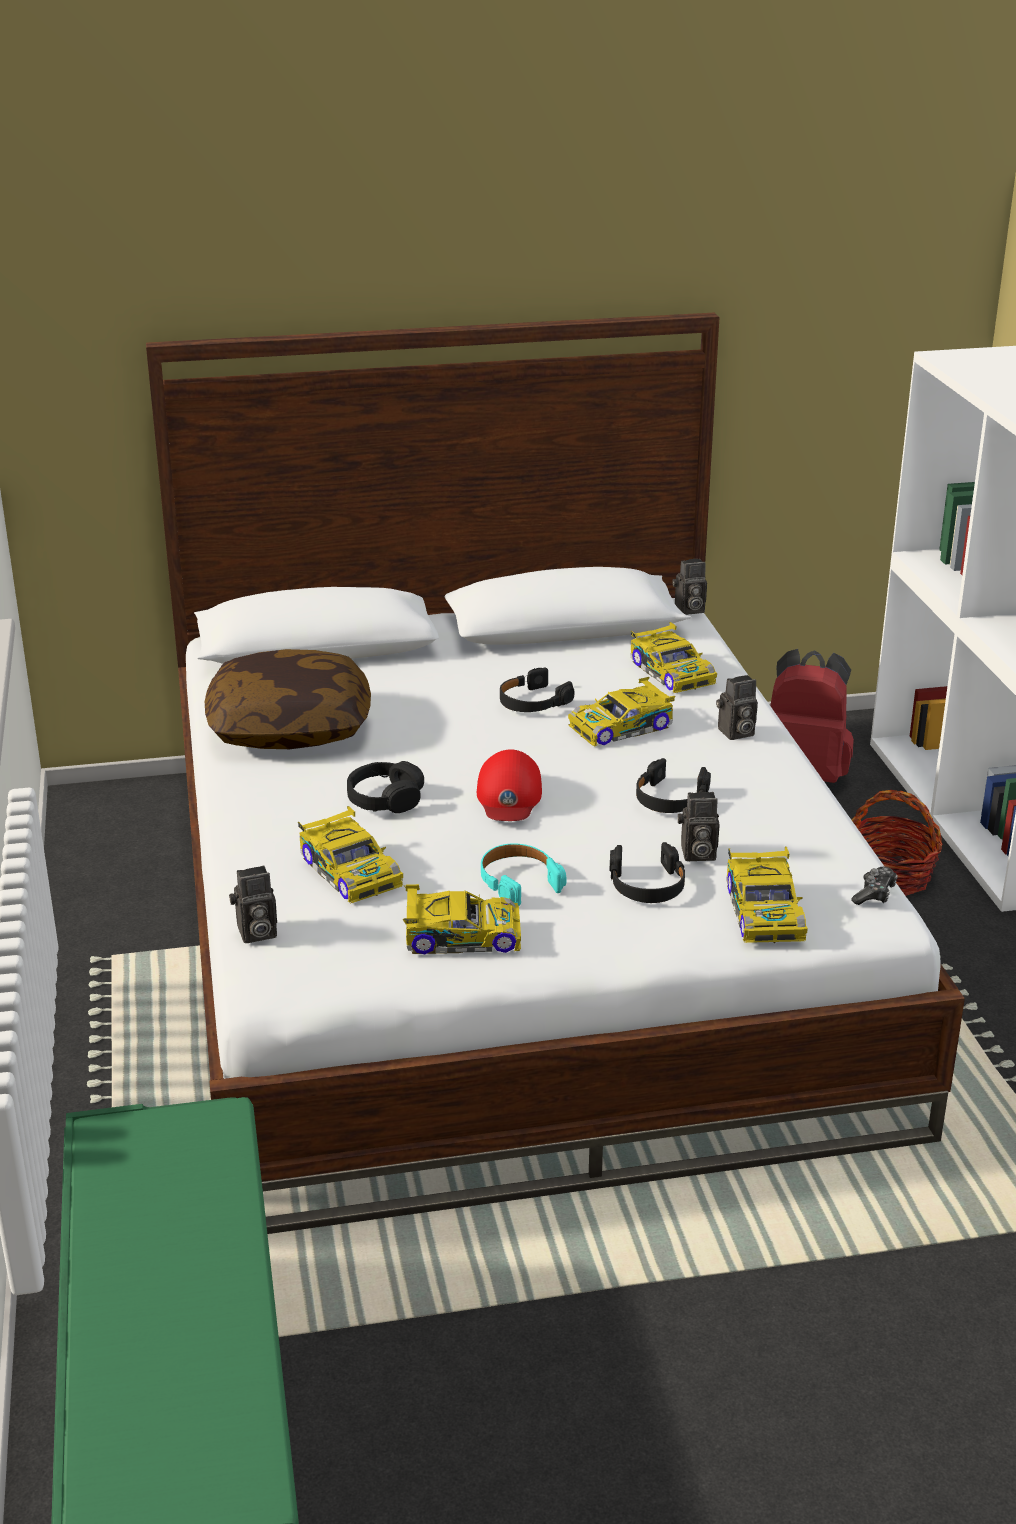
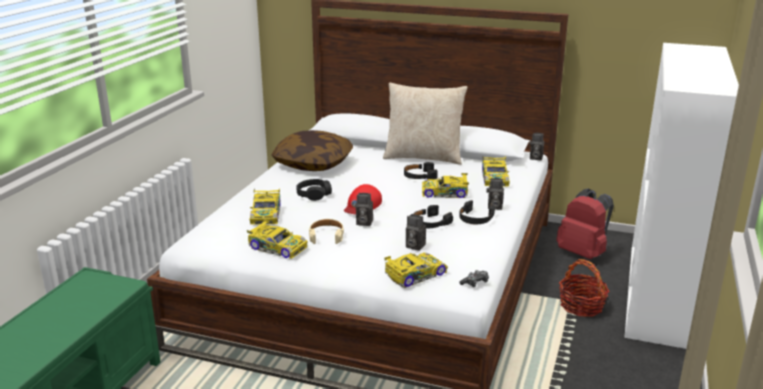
camera: 30 degrees right, 5 degrees down
camera [229,866,277,943] -> camera moved to [355,193,373,226]
turquoise headphones [481,843,566,906] -> beige headphones [309,219,344,244]
black headphones [610,842,685,903] -> black headphones moved to [459,200,495,224]
toy car [727,847,808,943] -> toy car turned 150 degrees counterclockwise [384,252,448,288]
none -> beige pillow [383,83,467,165]

